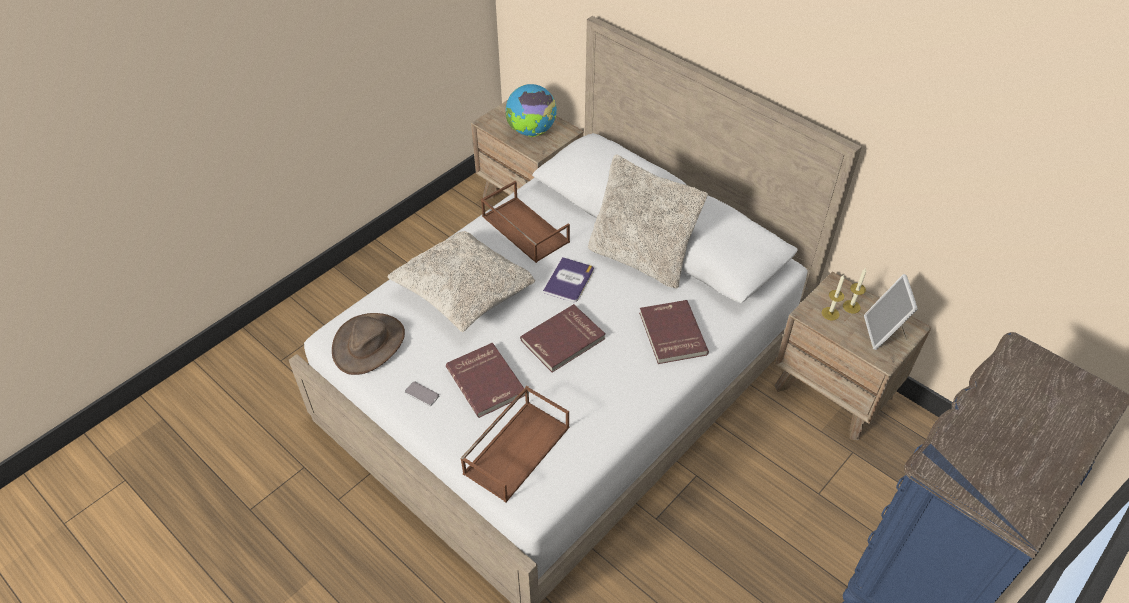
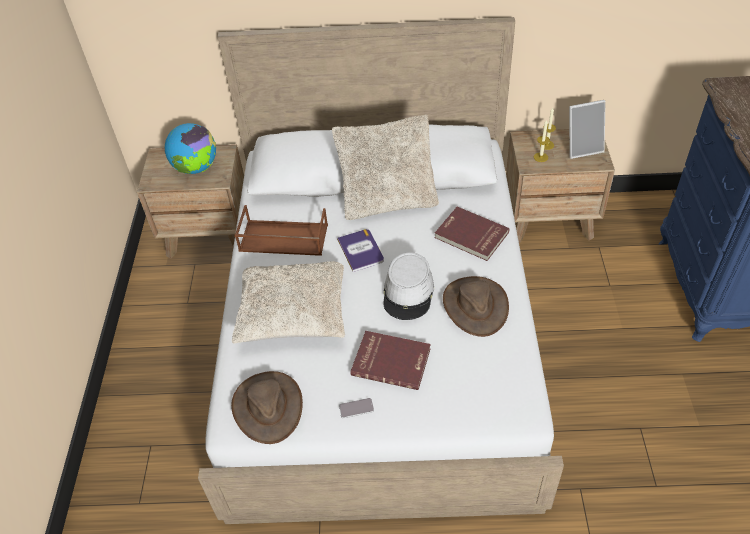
camera: 40 degrees left, 0 degrees up
brown tray [460,386,569,502] -> none
red book [520,304,605,372] -> grey hat [383,252,434,320]
picture frame [864,274,918,350] -> picture frame turned 60 degrees counterclockwise [568,100,606,159]
none -> brown hat [443,276,509,337]

